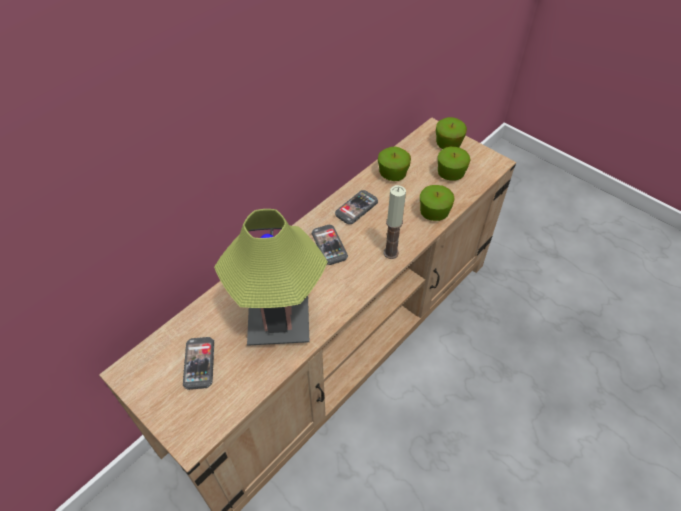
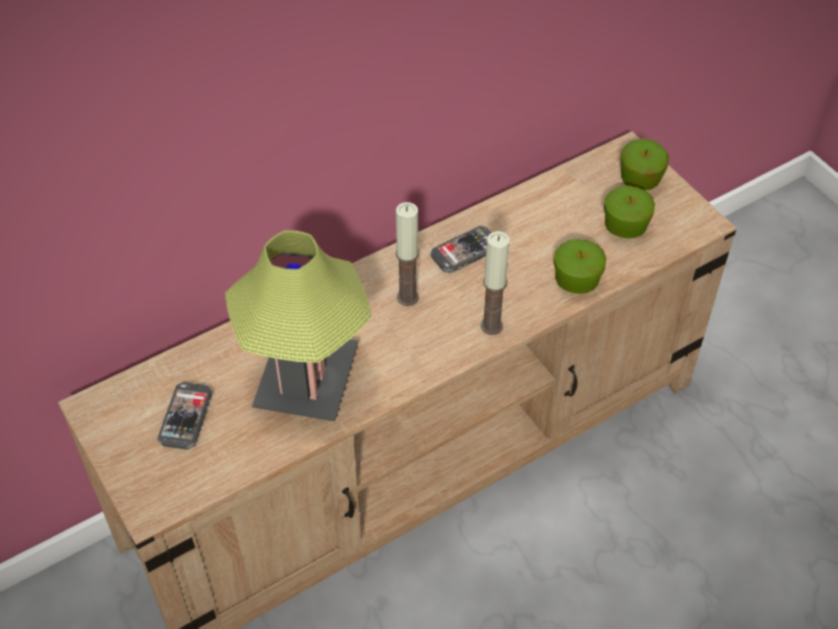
camera: 15 degrees right, 0 degrees up
phone [312,225,348,265] -> candle [395,202,419,306]
apple [378,146,411,181] -> none

